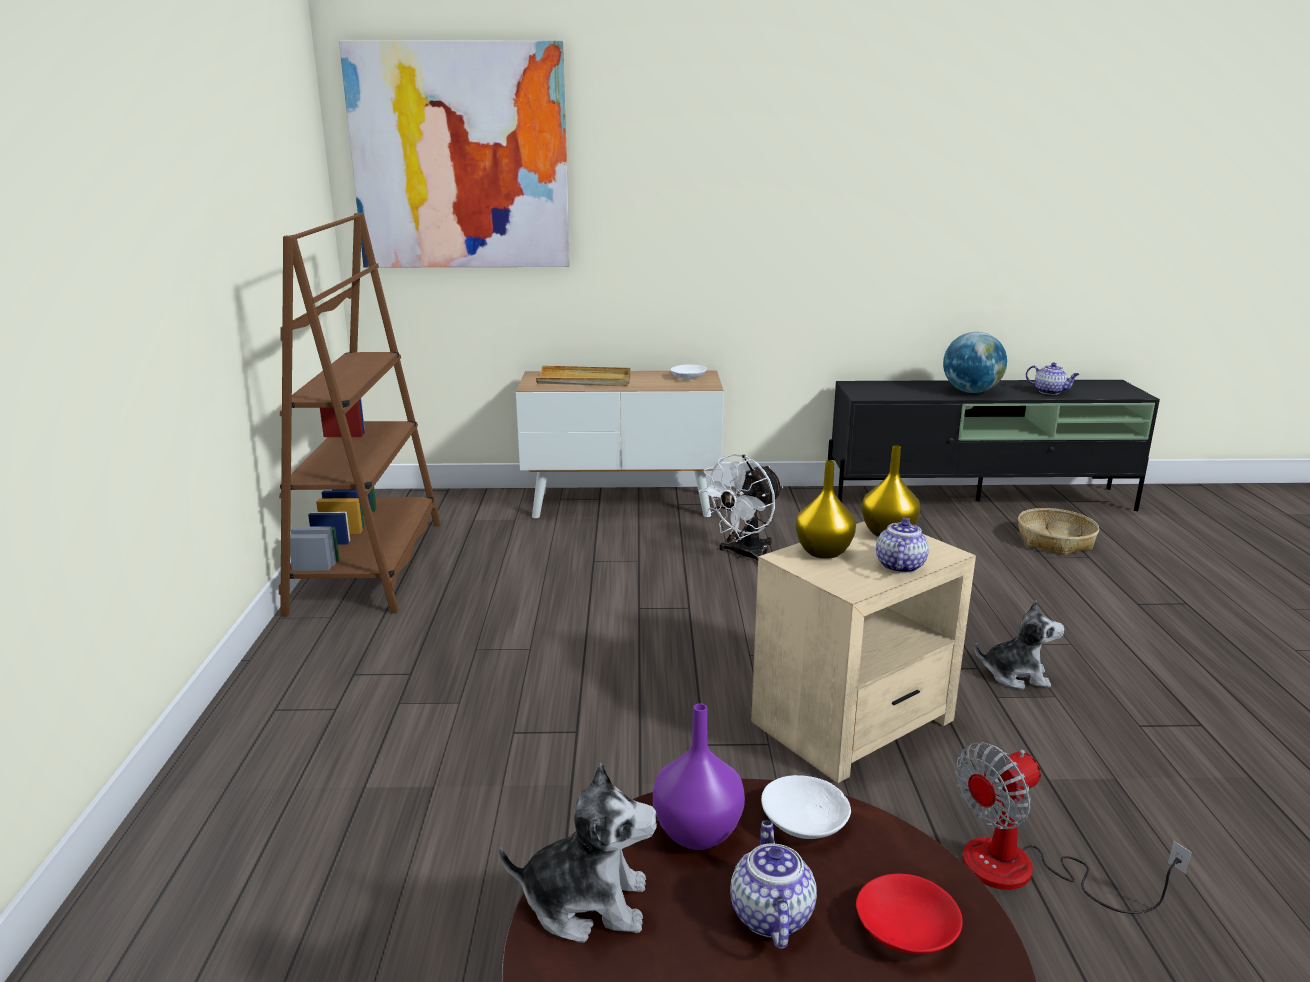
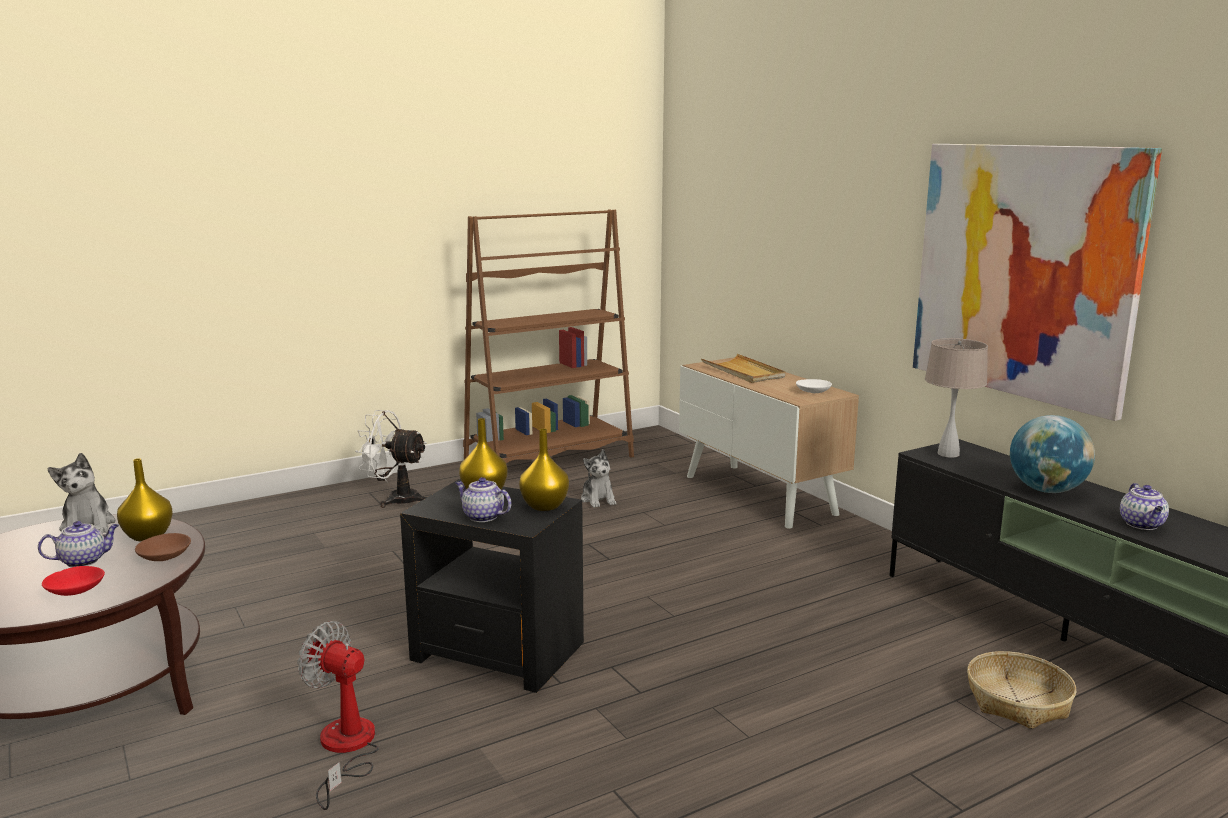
camera: 60 degrees right, 5 degrees down
picture [339,40,570,268] -> picture moved to [913,144,1162,421]
purple vase [653,703,745,850] -> yellow vase [117,458,173,541]
white fan [699,454,783,561] -> white fan moved to [355,410,427,508]
beige side table [751,521,976,783] -> black side table [400,479,584,693]
white bowl [761,775,851,839] -> brown bowl [135,533,191,561]
teapot [876,517,929,573] -> teapot turned 135 degrees counterclockwise [455,477,511,522]
plush toy [975,600,1065,689] -> plush toy moved to [581,449,616,508]
none -> beige table lamp [925,338,988,458]

